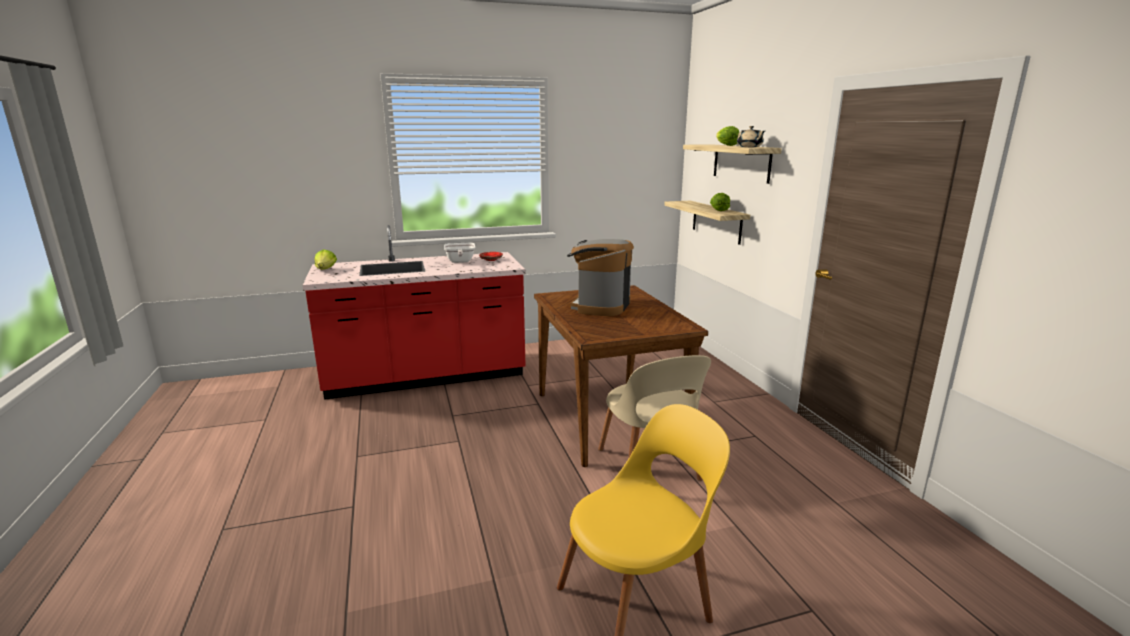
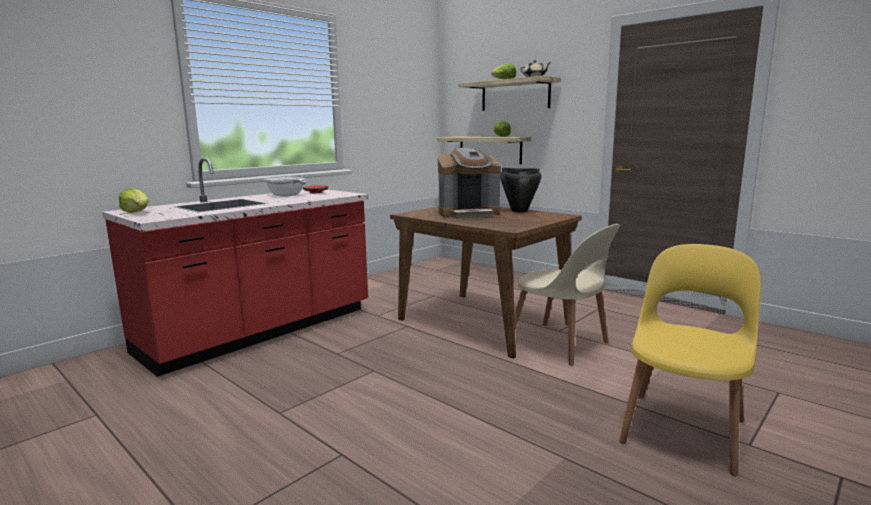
camera: 30 degrees left, 5 degrees down
coffee machine [567,239,634,316] -> coffee machine turned 90 degrees counterclockwise [438,148,501,219]
none -> black cooking pot [500,168,542,213]

